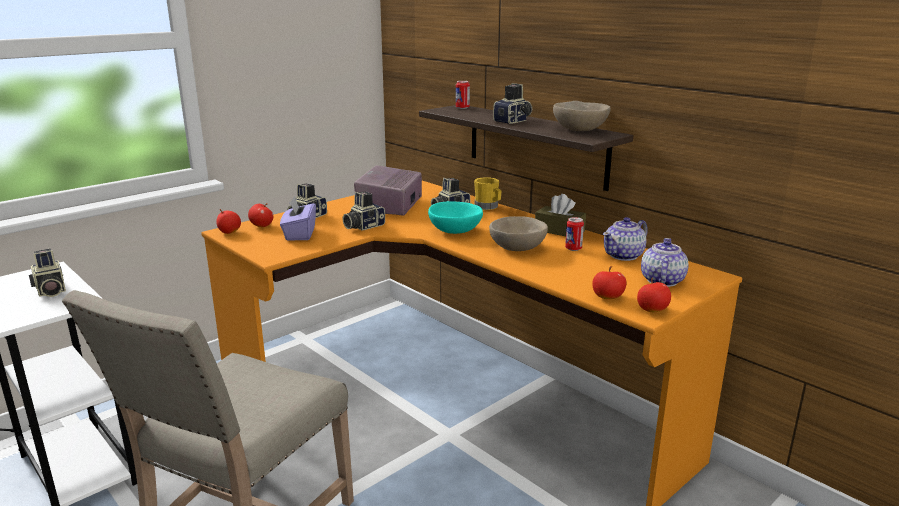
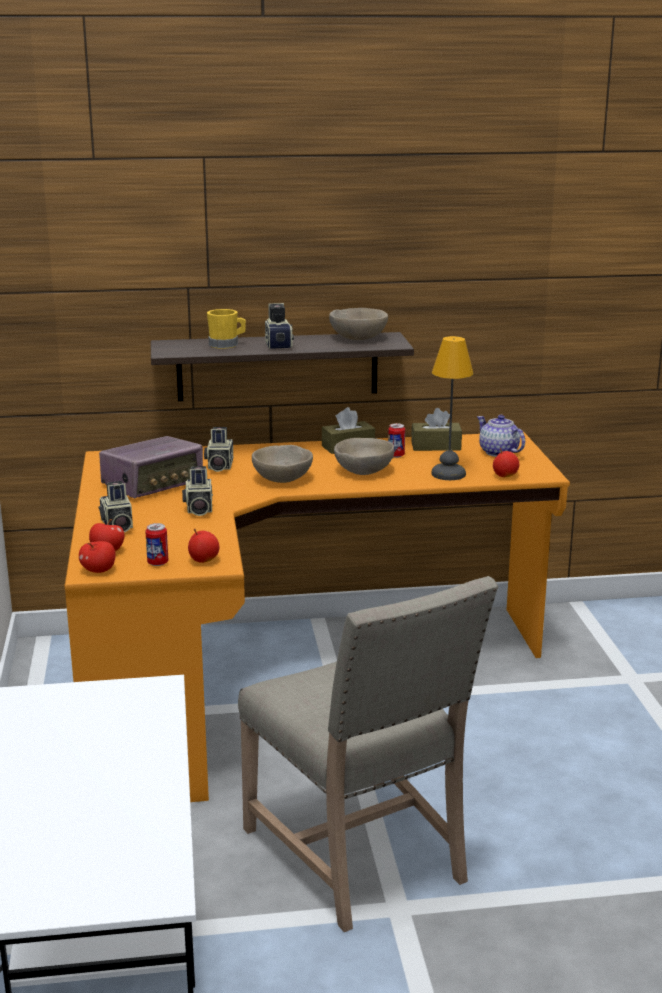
camera: 55 degrees left, 0 degrees up
camera [29,249,66,297] -> none
purple tissue box [280,196,316,241] -> none
radio [354,165,422,215] -> radio turned 90 degrees counterclockwise [99,436,203,498]
turquoise bowl [428,201,483,234] -> beige bowl [252,445,313,483]
can [456,81,470,109] -> can moved to [145,523,168,566]
yellow mug [474,177,501,210] -> yellow mug moved to [207,309,246,349]
teapot [603,217,648,261] -> brown tissue box [411,408,462,451]
apple [637,278,671,312] -> apple moved to [188,528,219,563]
none -> table lamp [431,336,474,480]

